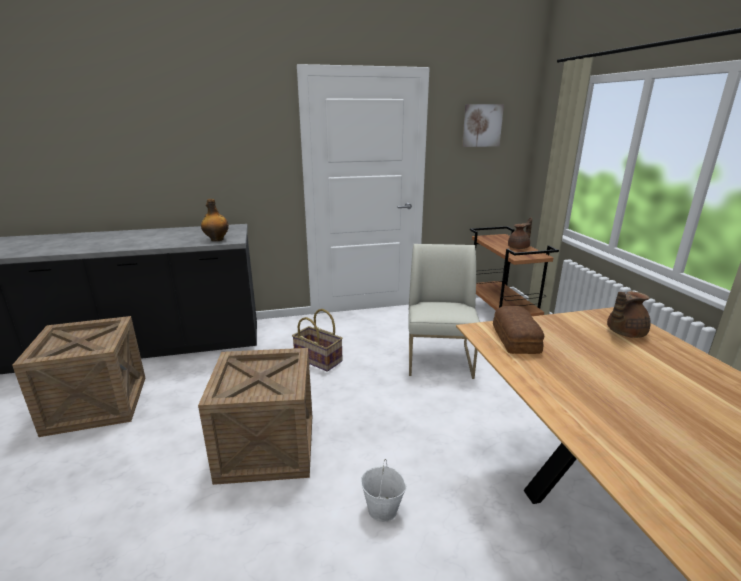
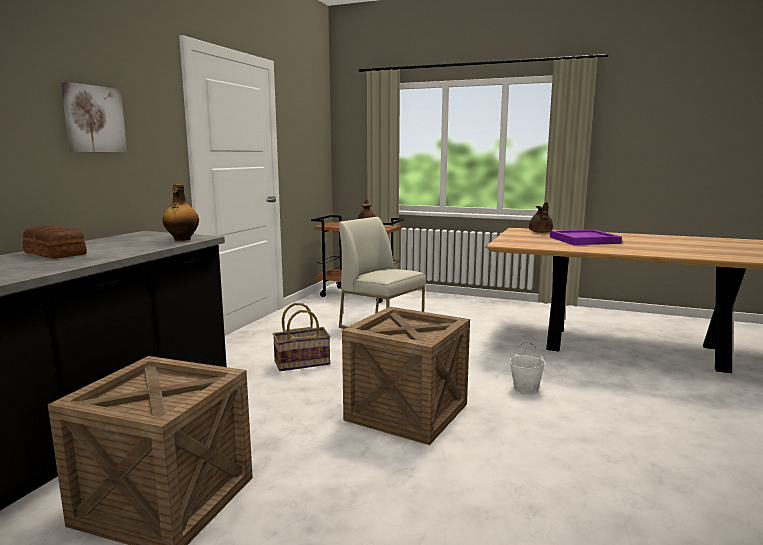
camera: 55 degrees left, 10 degrees down
picture [462,104,504,147] -> picture moved to [61,82,127,152]
bread [493,306,544,354] -> bread moved to [23,225,87,259]
none -> purple tray [550,230,622,245]

